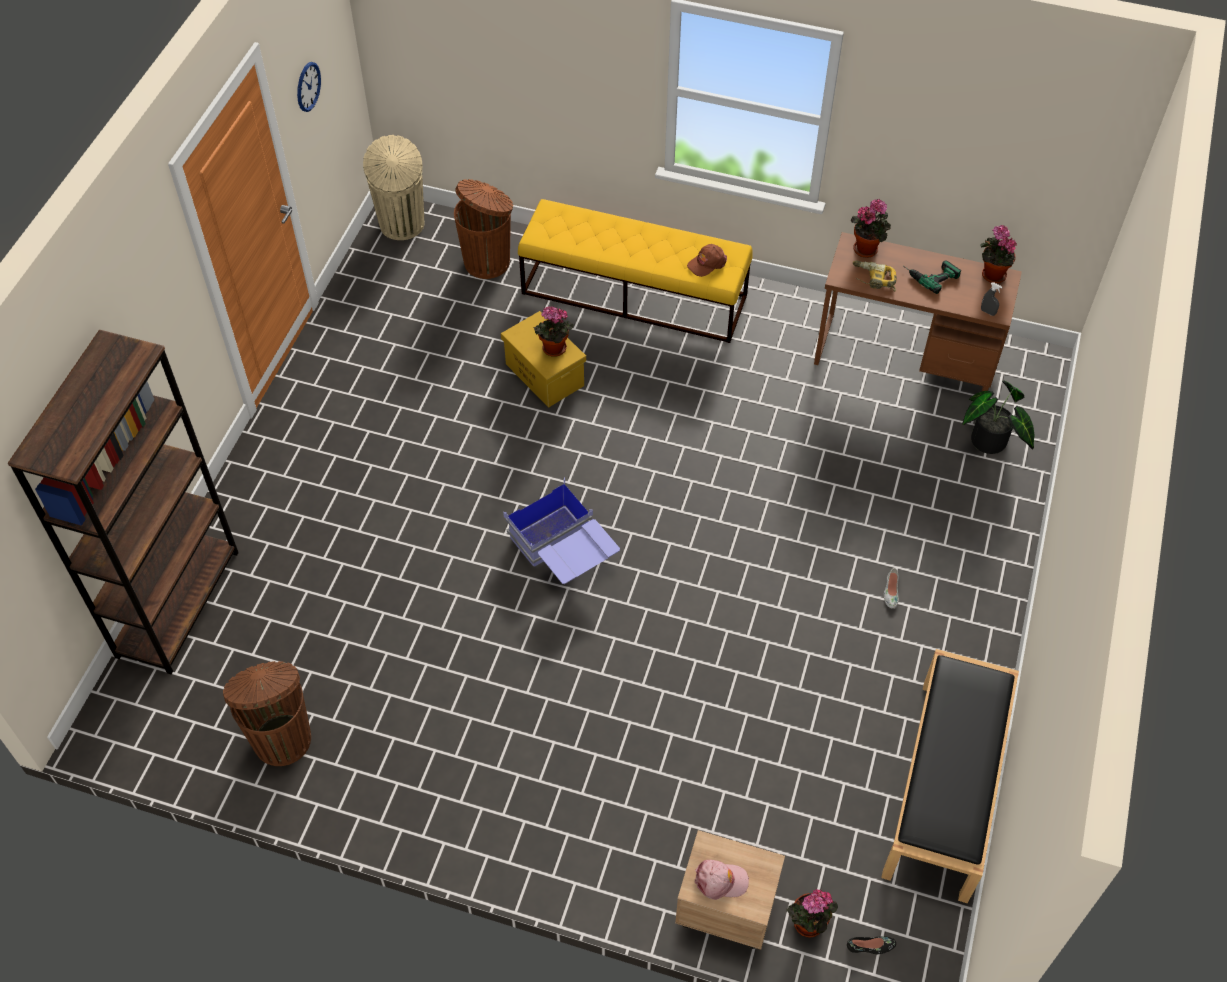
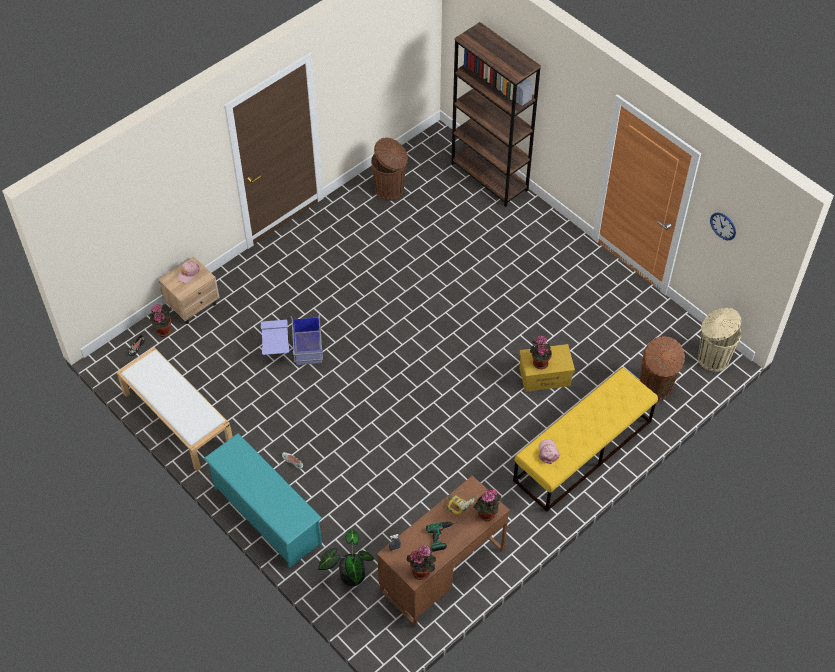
camera: 120 degrees right, 0 degrees up
blue storage box [503,477,620,584] -> blue storage box moved to [261,314,323,365]
brown cap [687,244,727,277] -> pink cap [539,439,560,464]
black bench [881,649,1019,903] -> white bench [117,347,233,471]
none -> turquoise shoe rack [204,433,322,568]

